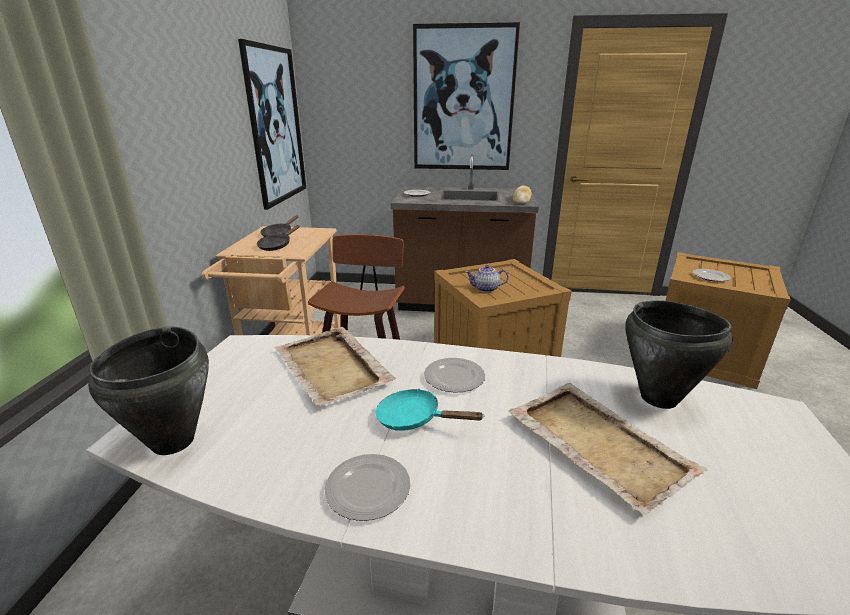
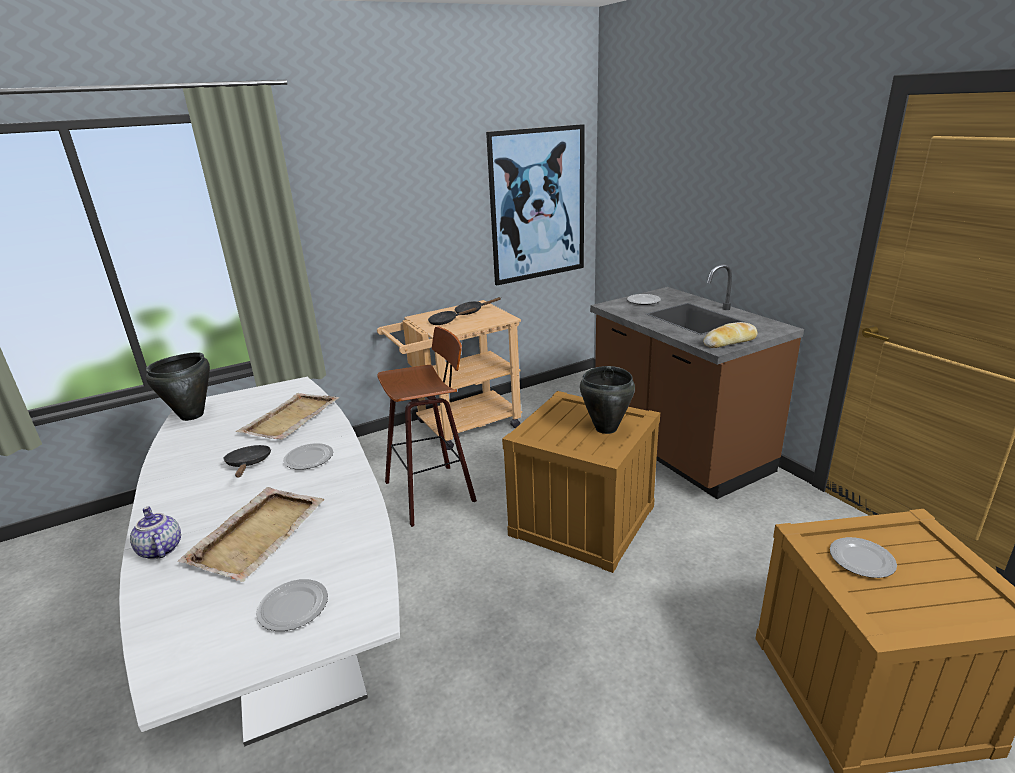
camera: 55 degrees right, 0 degrees up
plate [325,454,410,521] -> plate moved to [256,579,328,631]
turquoise frying pan [375,389,483,431] -> black frying pan [223,445,271,478]
picture [413,22,520,170] -> none
teapot [465,265,509,292] -> teapot moved to [130,507,181,559]
black cooking pot [625,300,733,409] -> black cooking pot moved to [580,366,635,434]

